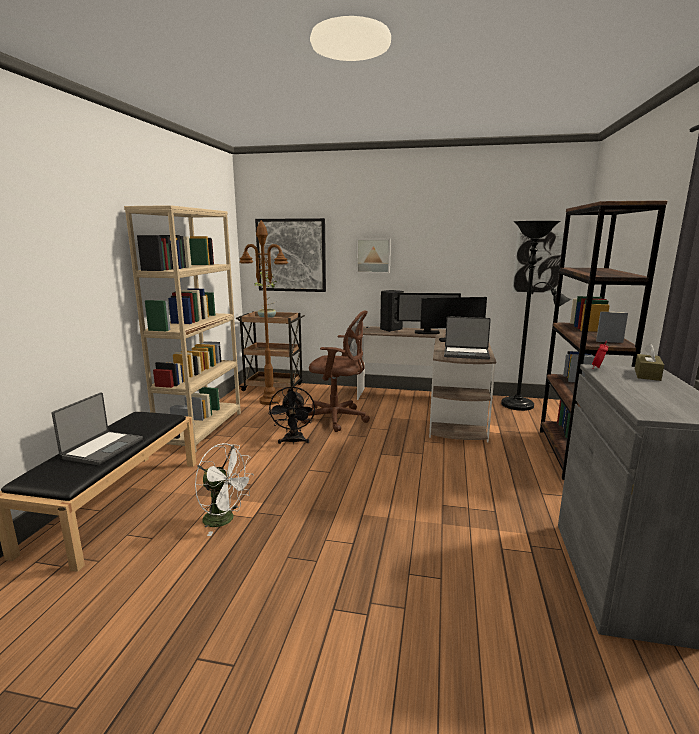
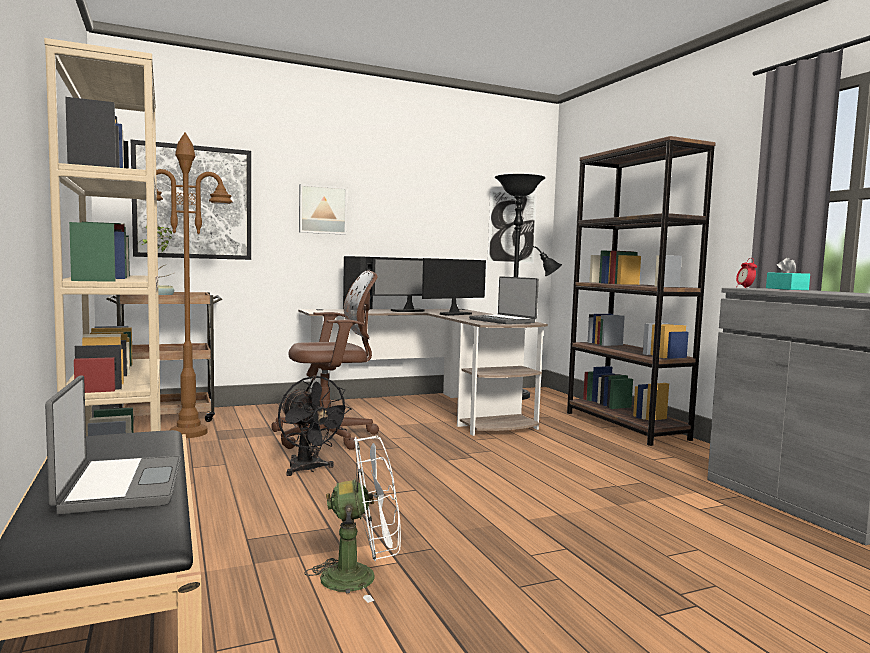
camera: 35 degrees left, 10 degrees down
laptop [444,316,491,360] -> laptop turned 75 degrees clockwise [469,276,539,324]
brown tissue box [635,343,664,381] -> turquoise tissue box [766,257,810,290]

